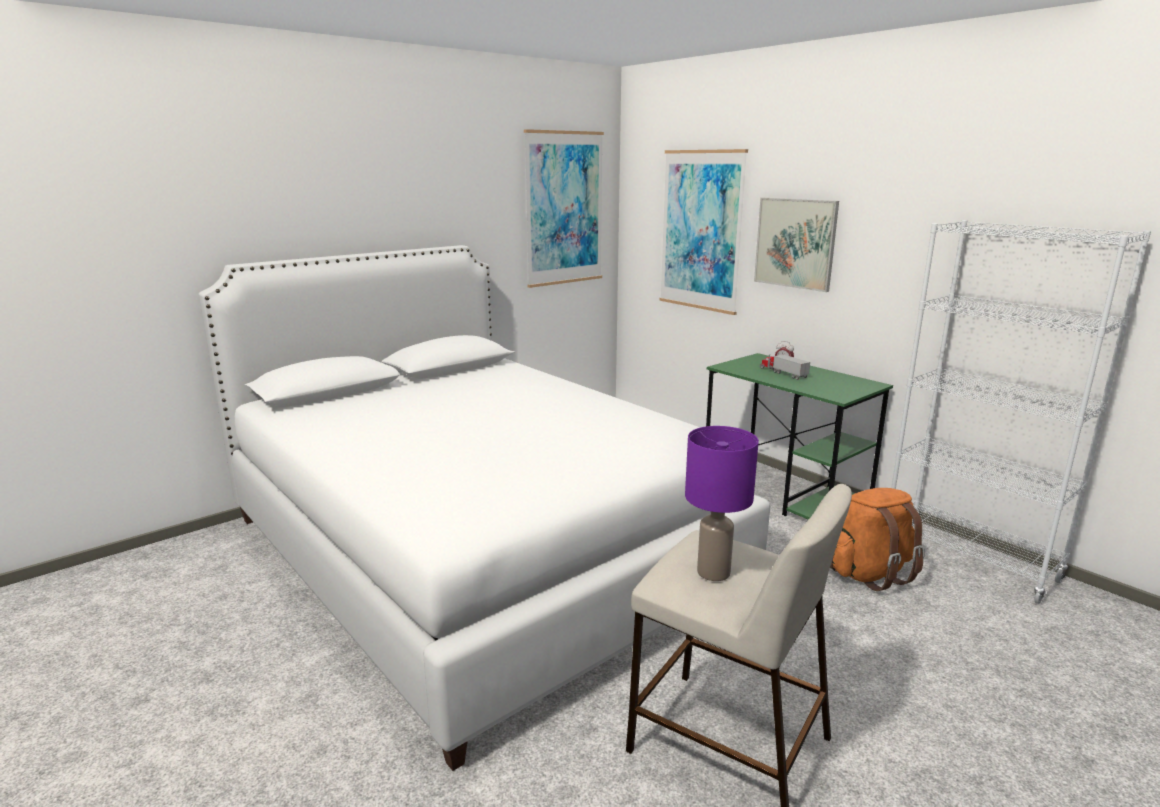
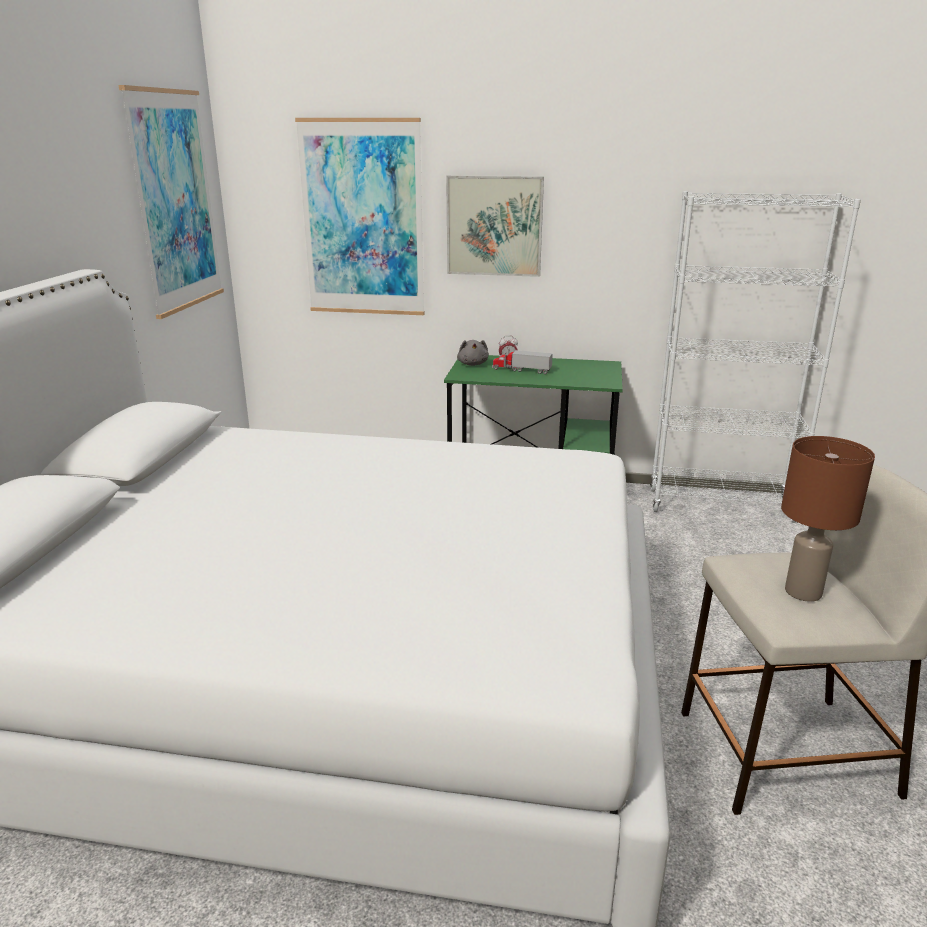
camera: 40 degrees left, 5 degrees up
purple table lamp [685,426,759,581] -> brown table lamp [781,436,875,602]
orange backpack [830,488,925,591] -> none
none -> grey plush toy [457,340,489,366]

